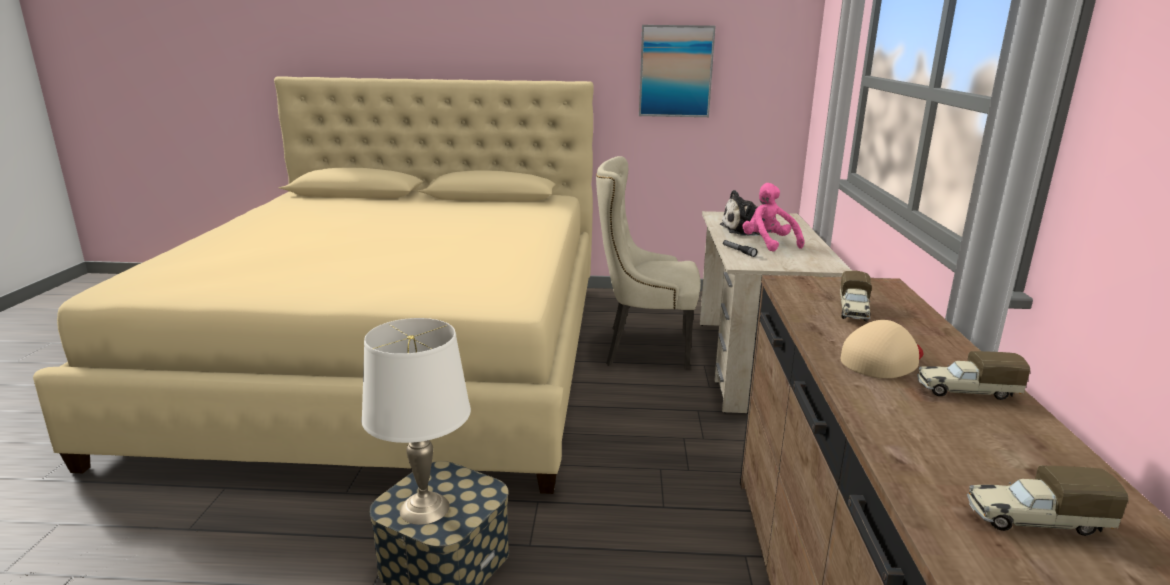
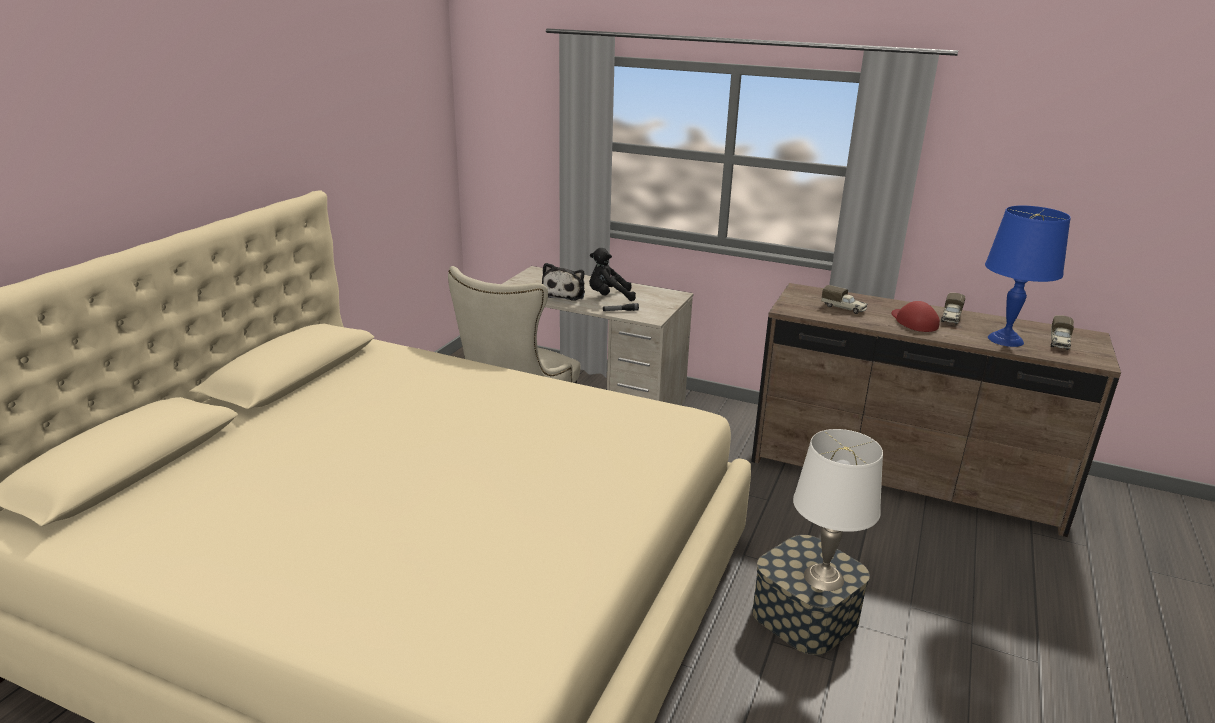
camera: 70 degrees left, 5 degrees up
picture [639,25,716,117] -> none
pink plush toy [743,183,805,252] -> black plush toy [589,248,636,301]
beige cap [840,320,923,378] -> red cap [891,301,940,332]
none -> blue table lamp [985,206,1071,347]

